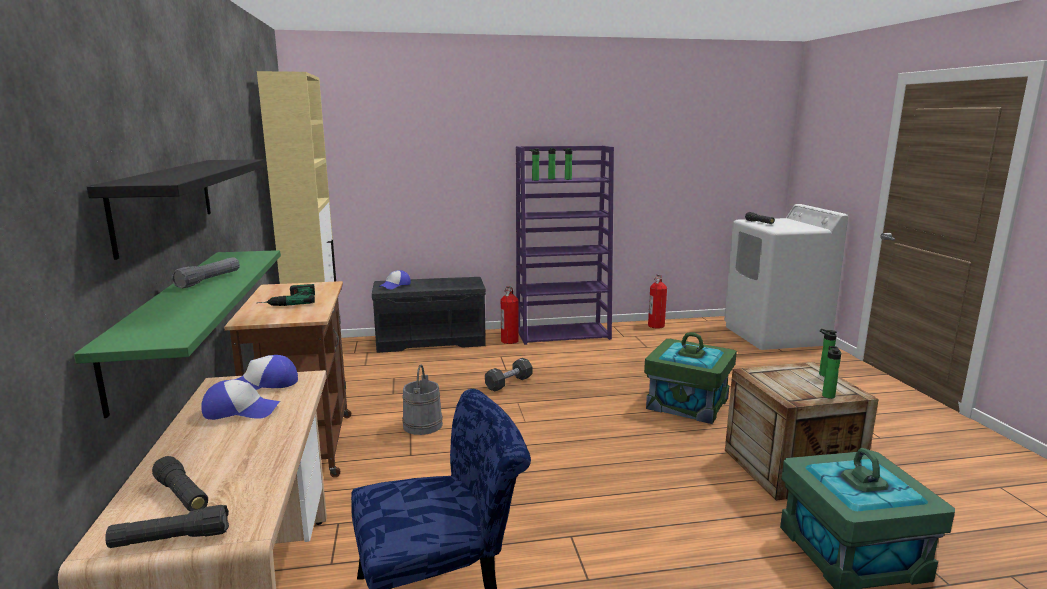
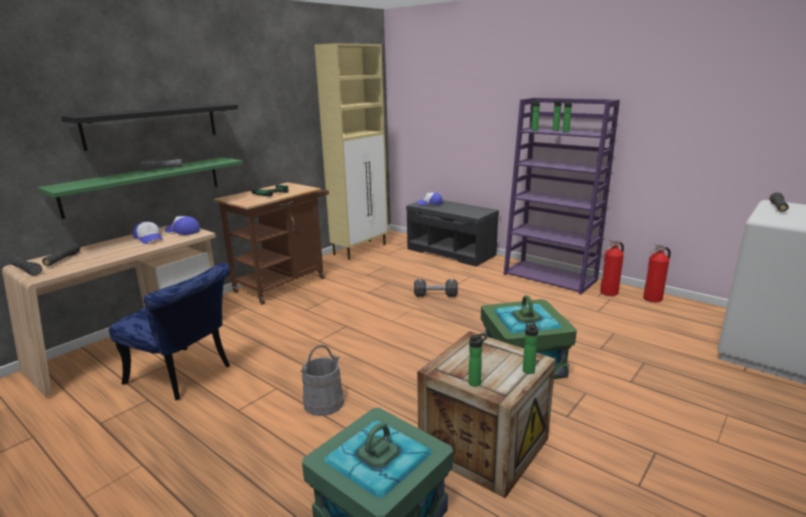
camera: 50 degrees right, 5 degrees up
grey bucket [402,364,443,435] -> grey bucket moved to [300,345,344,416]
fire extinguisher [501,287,519,344] -> fire extinguisher moved to [600,240,624,296]

